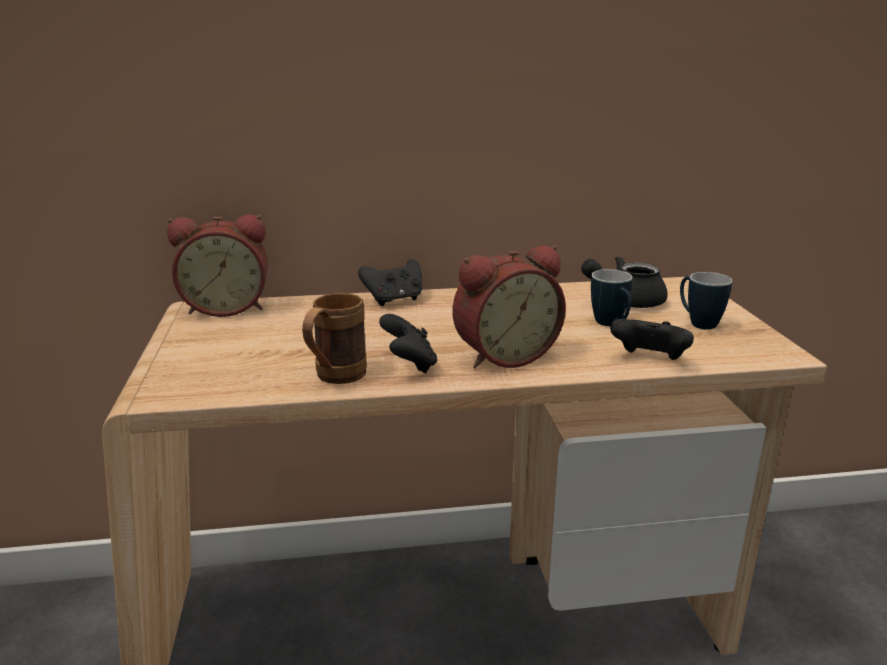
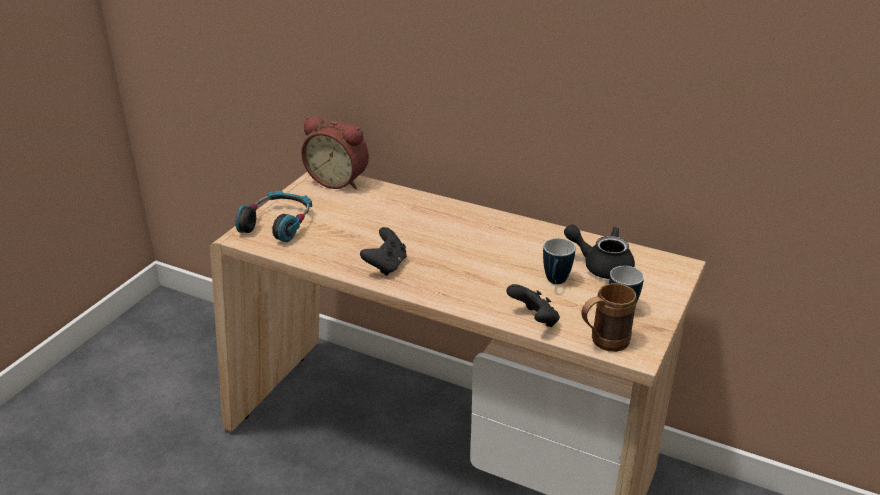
camera: 35 degrees right, 10 degrees up
brown mug [302,293,367,384] -> brown mug moved to [581,283,637,352]
black game controller [358,259,422,306] -> none
alarm clock [453,245,566,368] -> none
none -> headphones [235,191,312,242]

